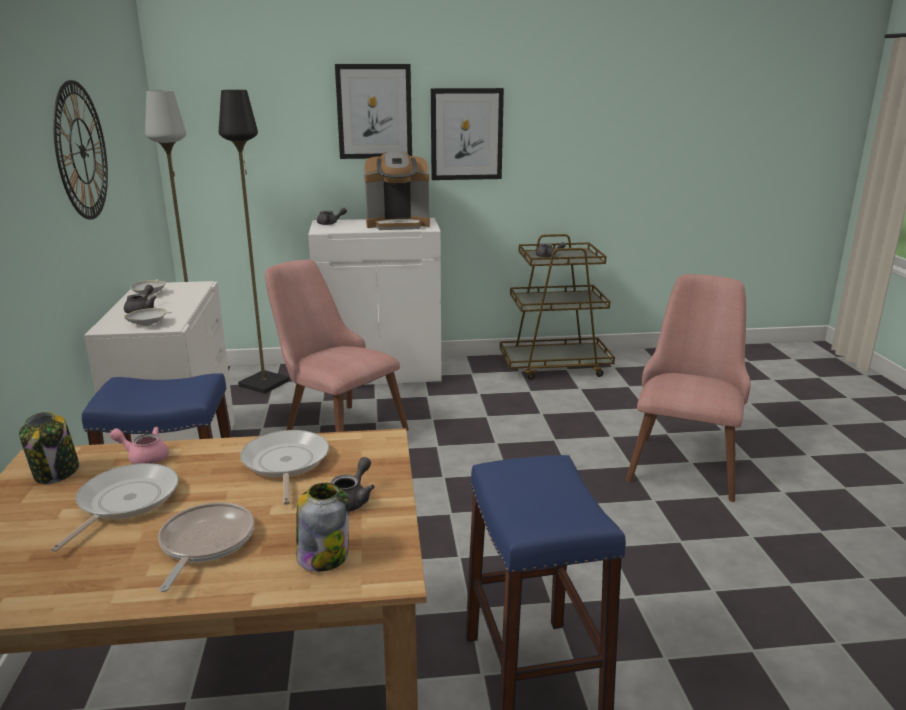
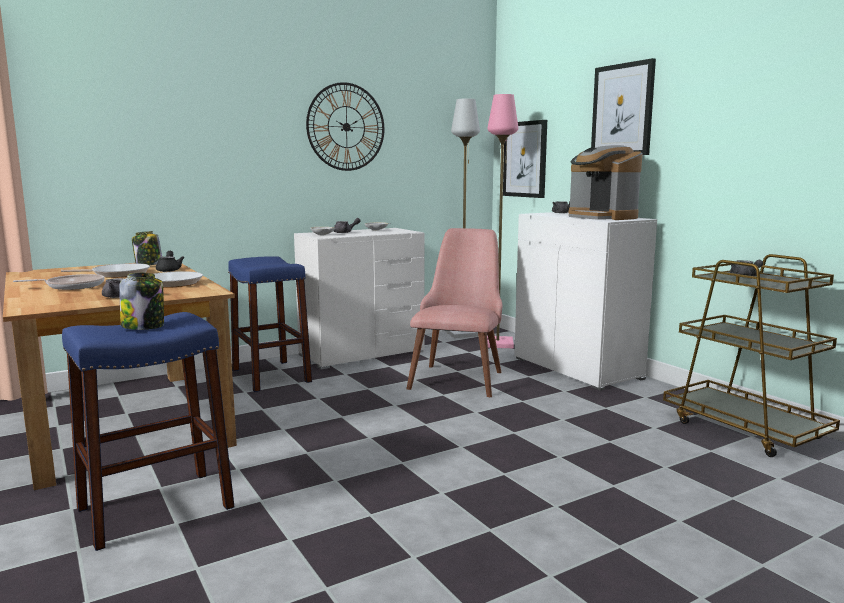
camera: 65 degrees right, 10 degrees down
pink teapot [110,427,169,464] -> black teapot [156,251,185,272]
black floor lamp [219,90,289,394] -> pink floor lamp [487,94,518,348]
jar [296,483,349,572] -> jar moved to [119,273,164,330]
picture [431,88,504,180] -> picture moved to [503,120,547,198]
pink chair [626,274,751,502] -> none

